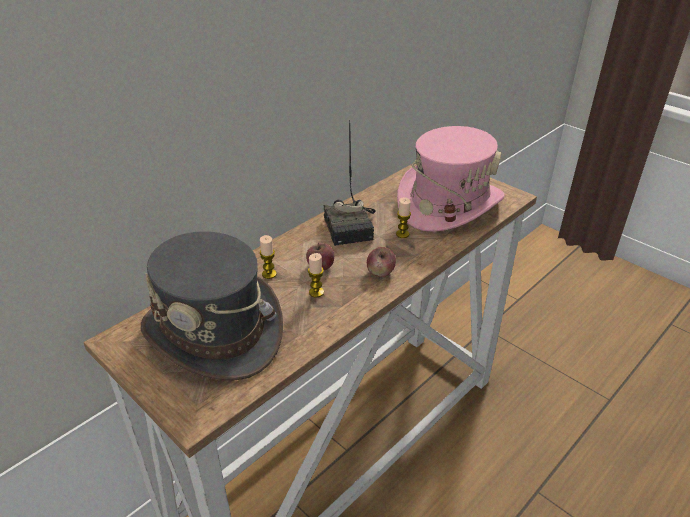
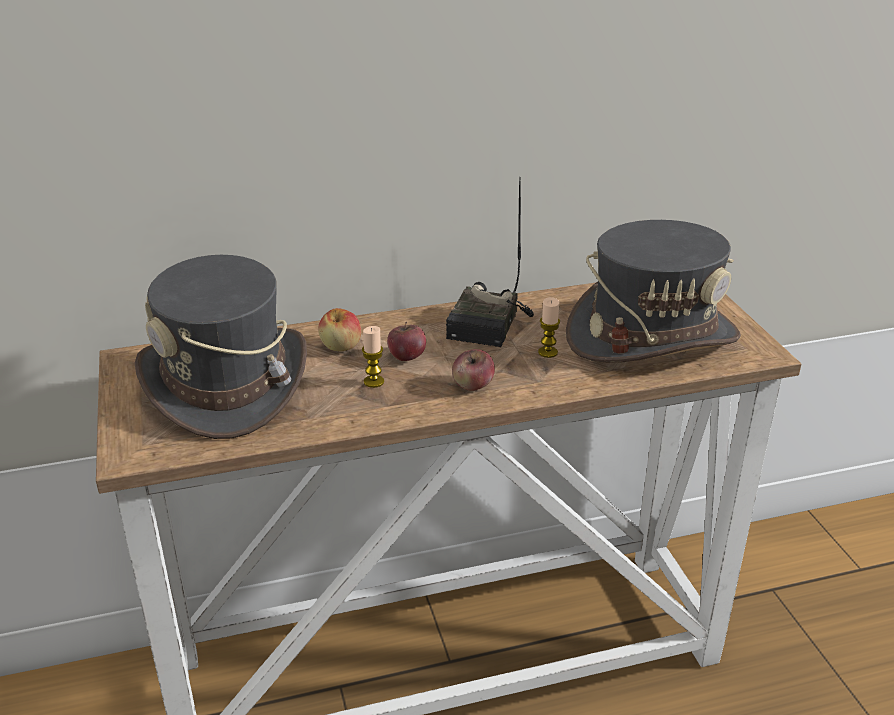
camera: 30 degrees right, 5 degrees down
candle [260,235,277,279] -> apple [318,308,361,351]
pink hat [397,126,505,232] -> grey hat [566,220,741,363]

